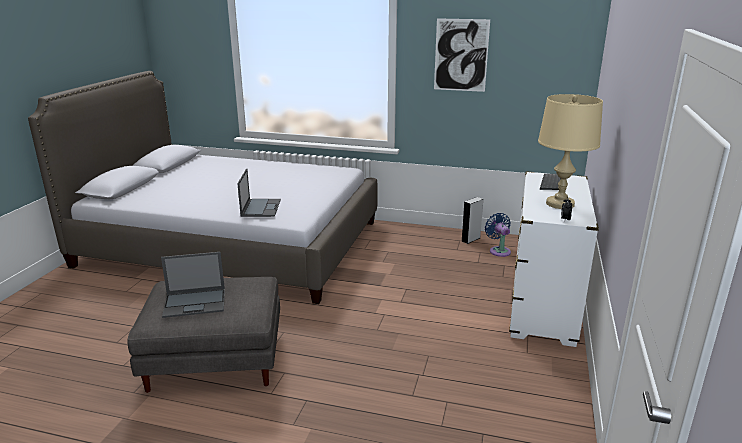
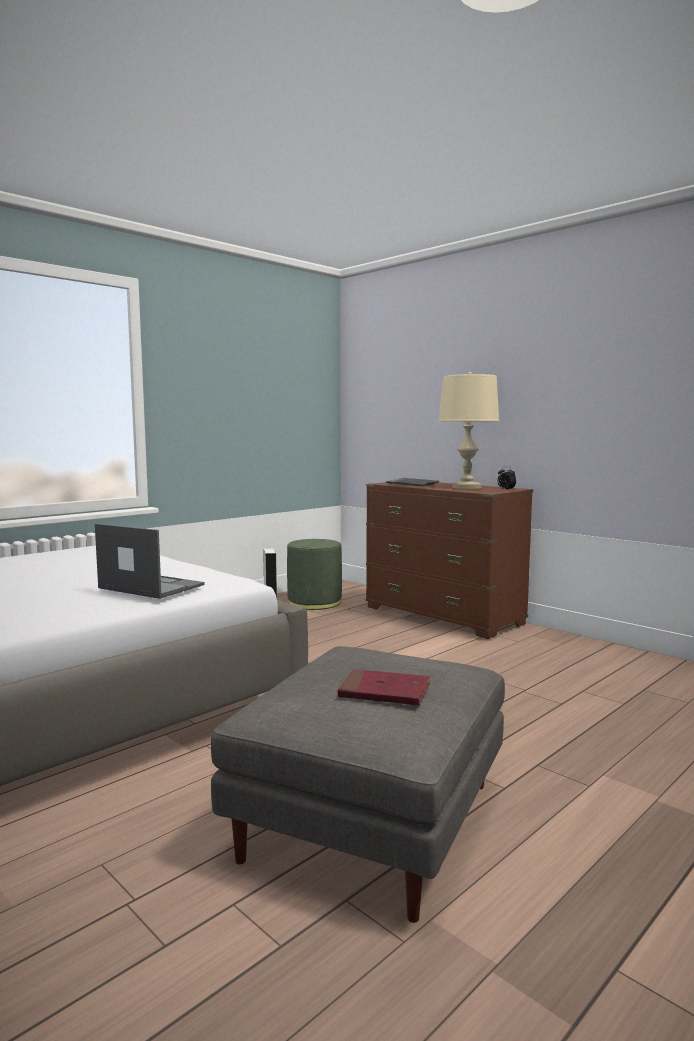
camera: 60 degrees left, 15 degrees down
laptop [161,252,225,318] -> red book [338,669,430,706]
picture [434,18,490,92] -> none
blue fan [485,213,511,257] -> green ottoman [287,539,342,610]
white dresser [509,171,599,347] -> brown dresser [366,482,533,639]

